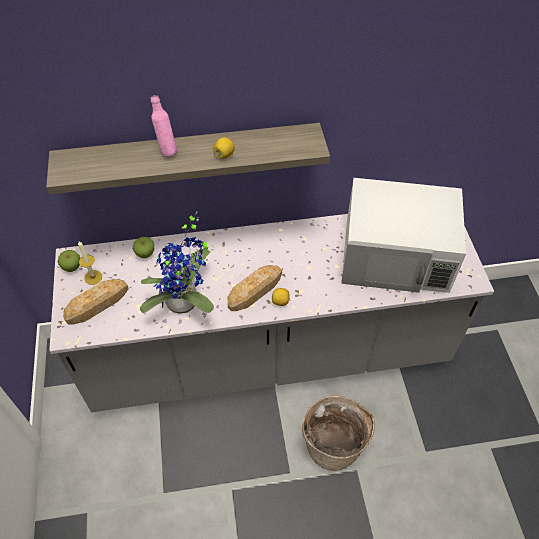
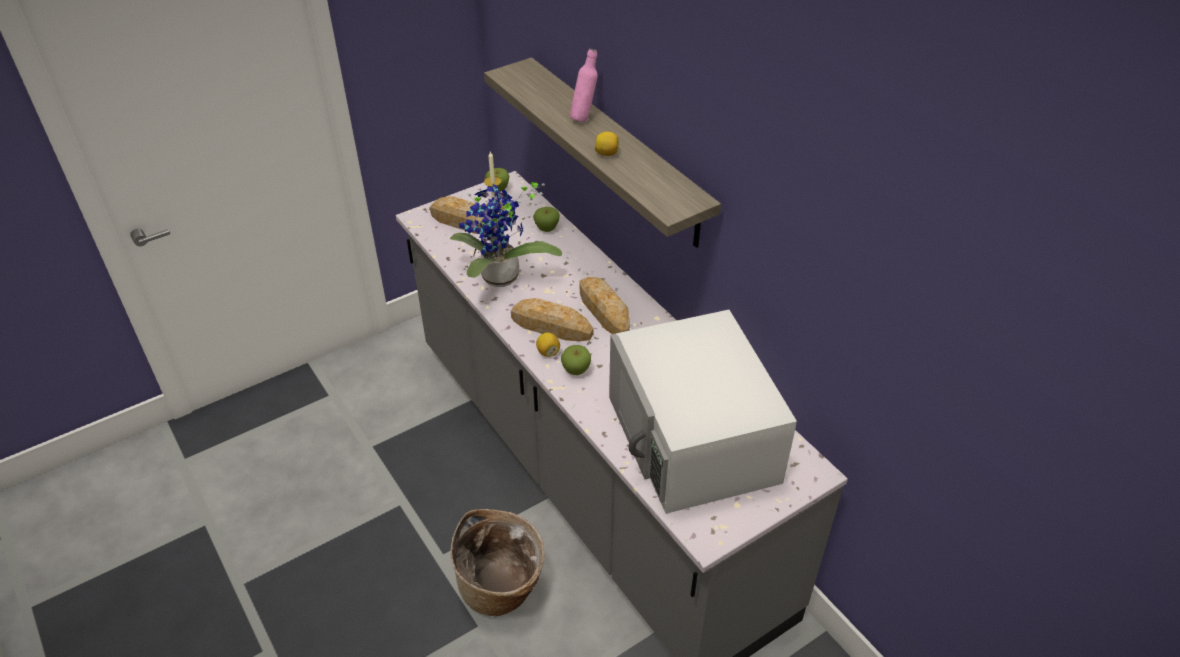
camera: 65 degrees right, 10 degrees down
none -> apple [561,345,591,375]
none -> bread [579,277,630,334]

